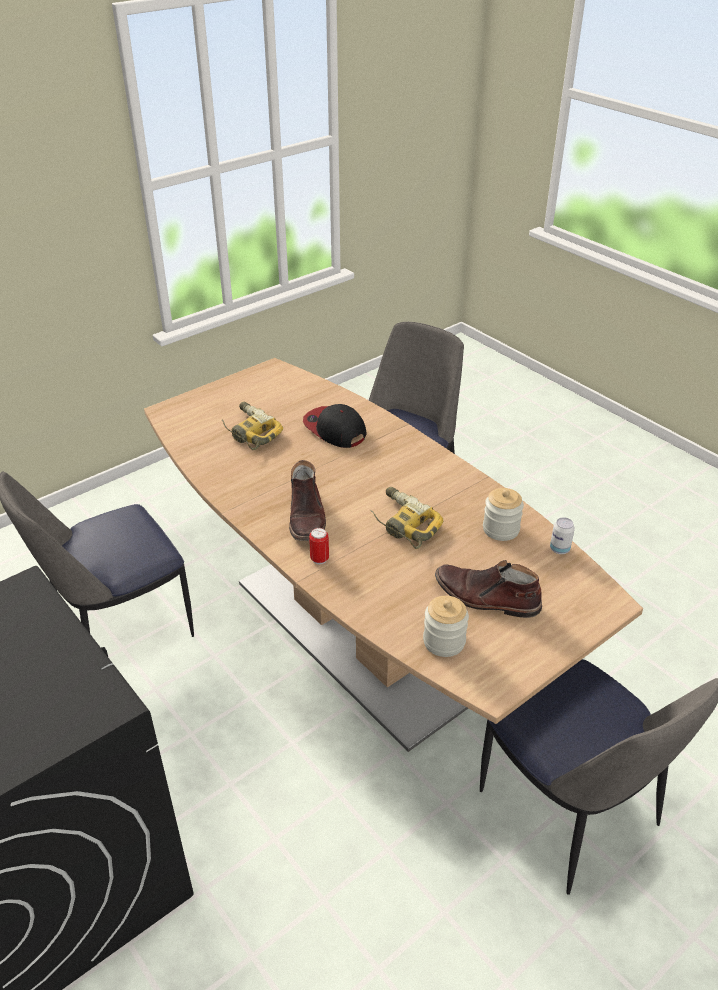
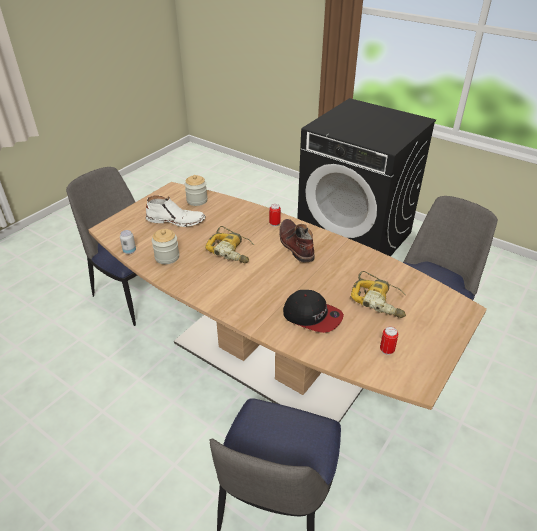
camera: 165 degrees right, 0 degrees up
brown boot [435,560,542,618] -> white boot [146,195,206,227]
none -> can [380,327,398,355]

